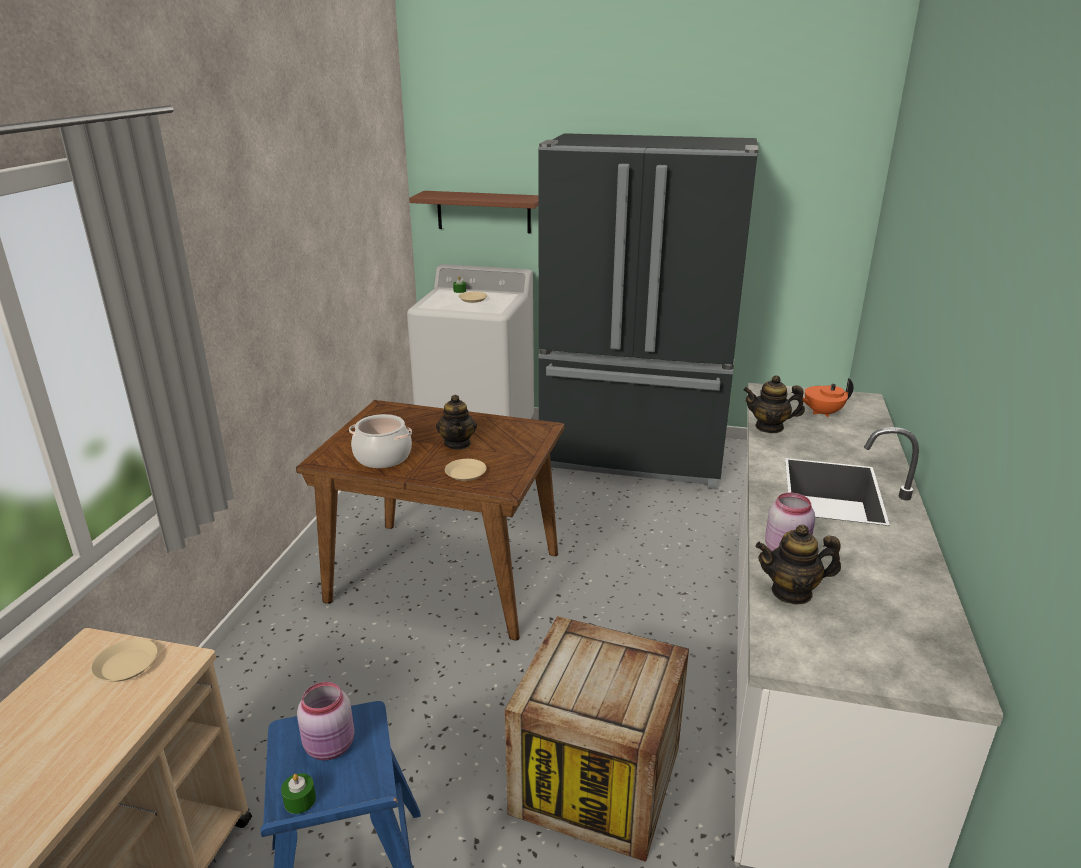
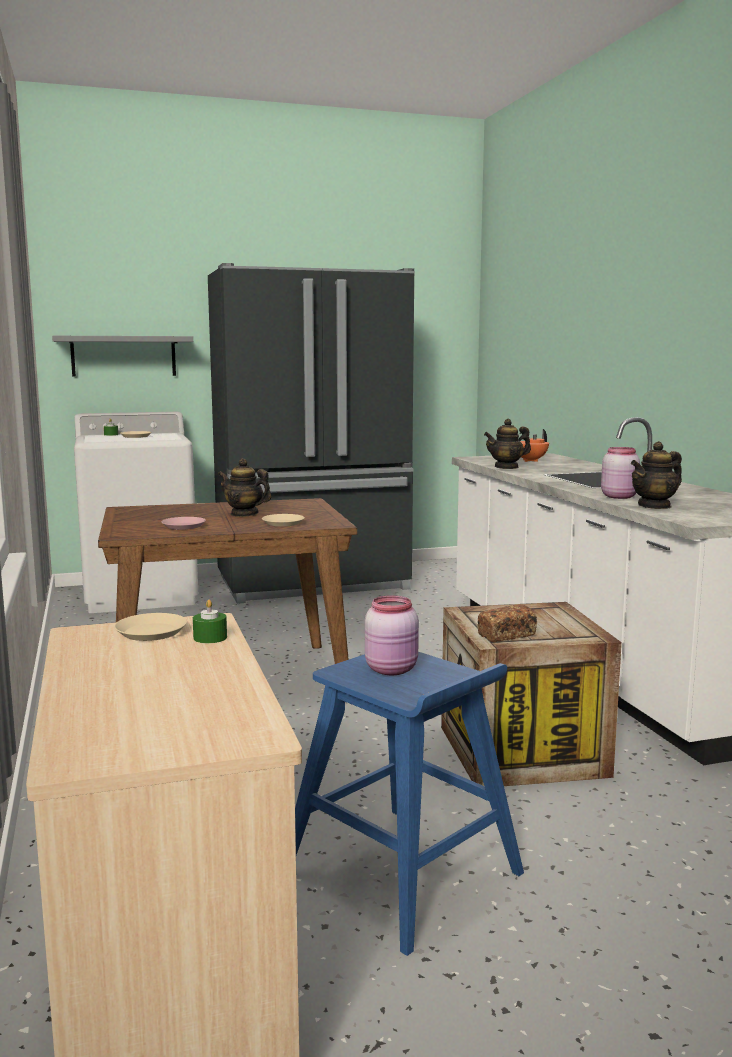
camera: 30 degrees left, 15 degrees down
green candle [281,773,316,814] -> green candle moved to [193,599,227,643]
cooking pot [349,414,412,468] -> pink plate [161,517,206,530]
brown shelf [409,191,539,233] -> grey shelf [52,336,193,376]
teapot [436,395,477,450] -> teapot turned 150 degrees clockwise [218,458,271,517]
none -> bread [477,604,537,642]

